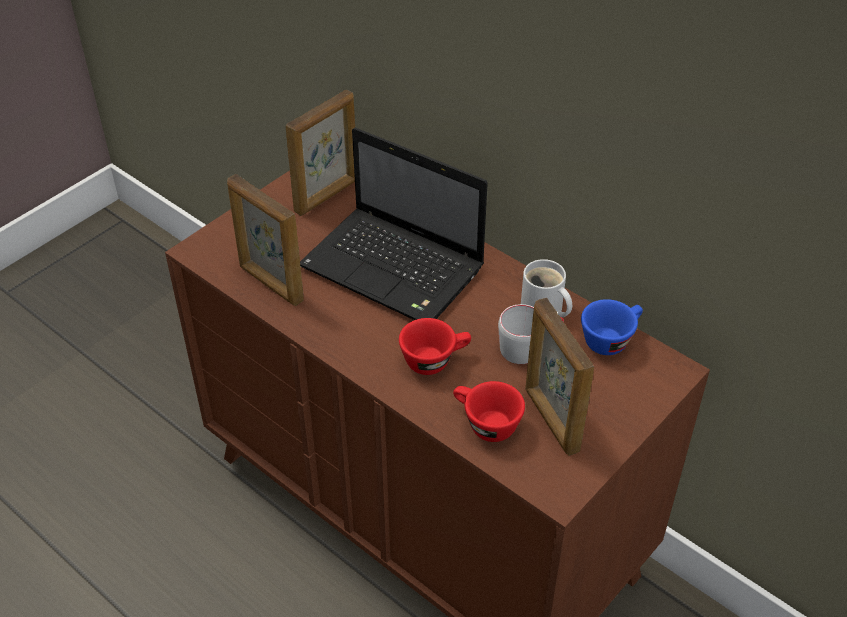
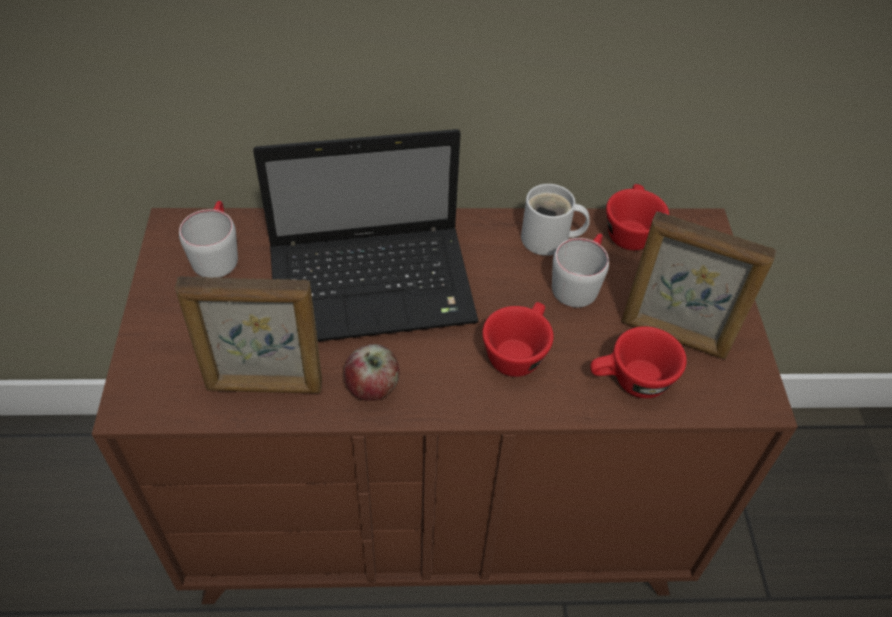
camera: 45 degrees left, 5 degrees up
picture frame [285,90,355,216] -> grey mug [179,201,238,278]
blue cup [581,299,643,355] -> red cup [606,184,669,250]
none -> apple [344,344,400,401]

